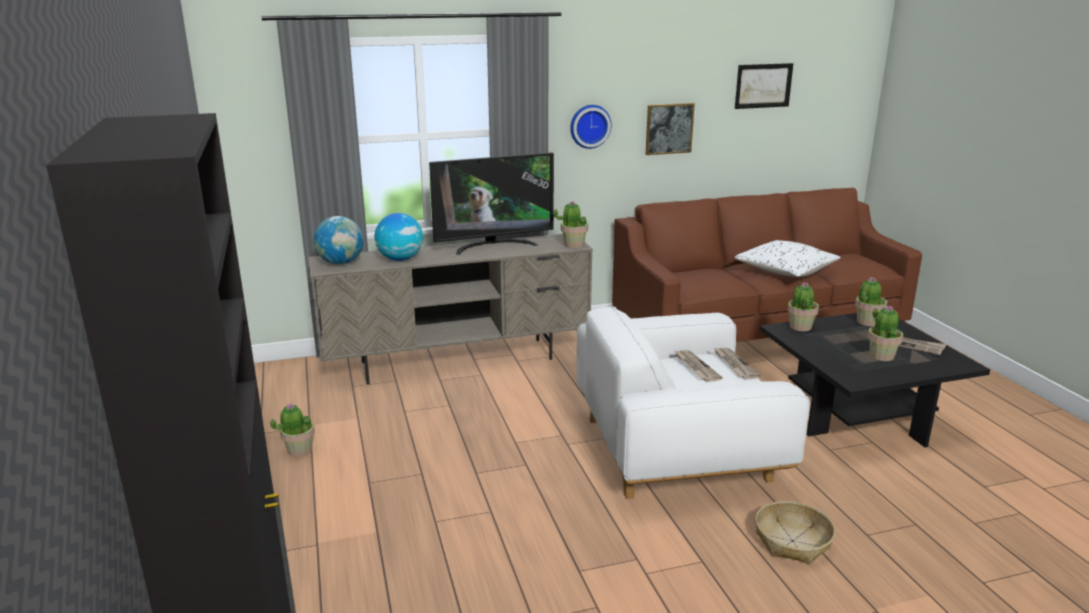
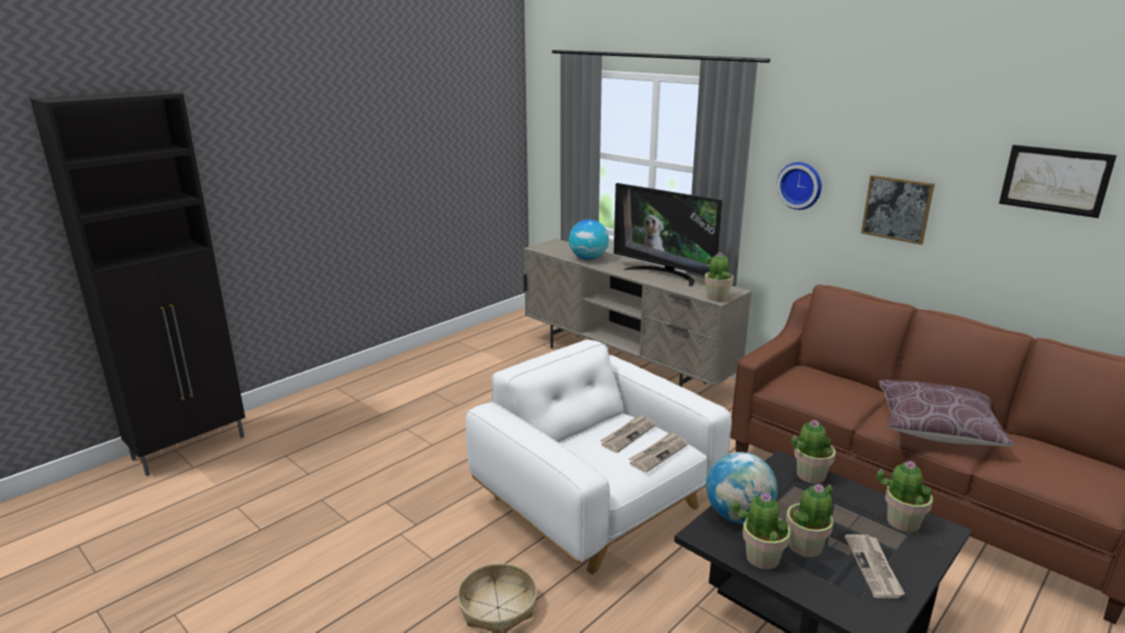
camera: 60 degrees right, 0 degrees up
potted plant [270,403,315,457] -> potted plant moved to [733,493,791,569]
globe [314,216,363,265] -> globe moved to [706,452,778,524]
white pillow [734,240,841,277] -> brown pillow [879,380,1015,446]

